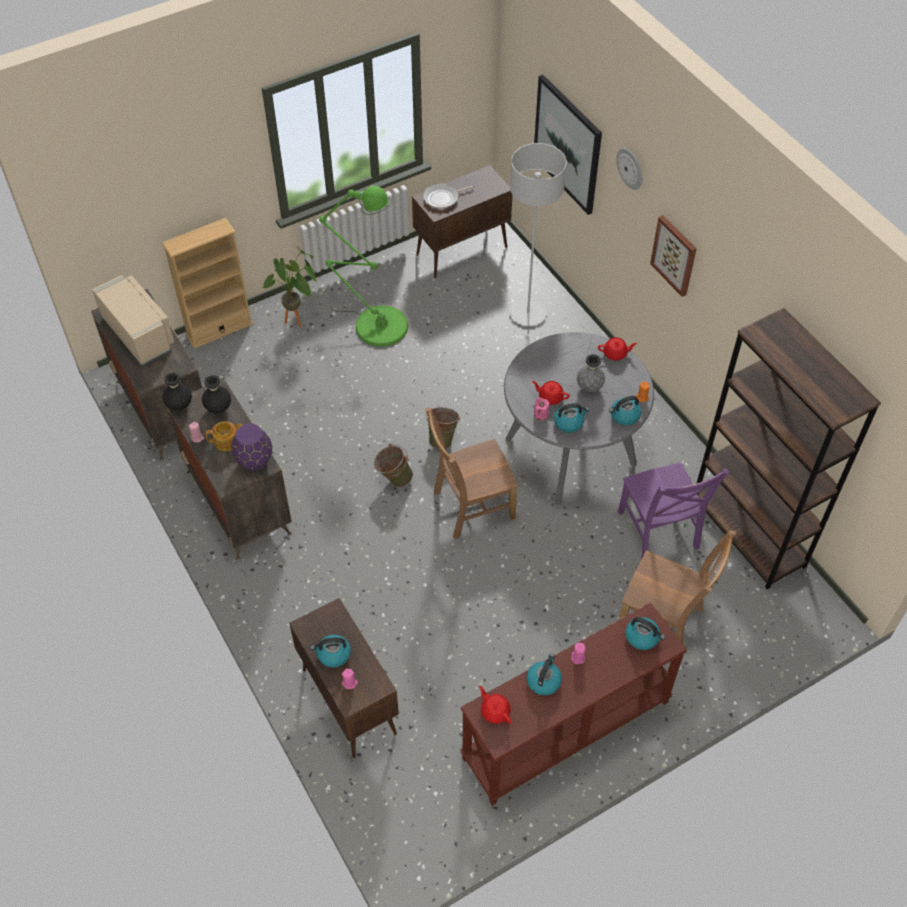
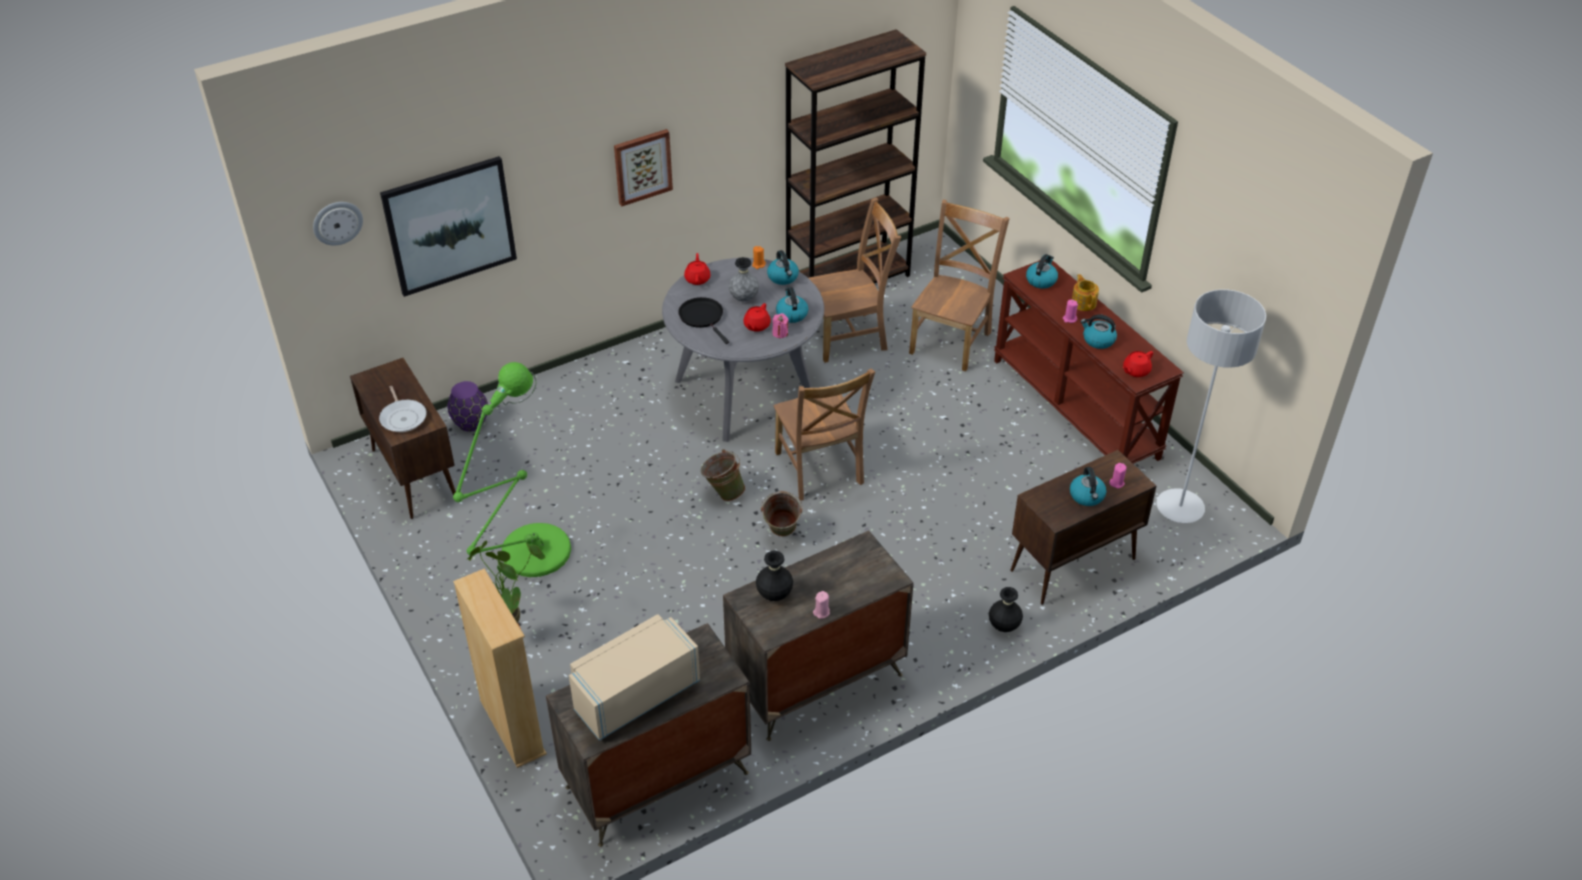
camera: 90 degrees left, 10 degrees down
black vase [162,373,192,411] -> black vase moved to [989,587,1023,632]
teapot [205,421,243,451] -> teapot moved to [1072,274,1099,311]
purple vase [232,424,272,471] -> purple vase moved to [448,381,488,431]
grey floor lamp [510,143,567,326] -> grey floor lamp moved to [1156,289,1266,523]
wall clock [616,148,642,190] -> wall clock moved to [313,202,363,245]
purple chair [618,463,730,559] -> brown chair [809,198,901,363]
none -> black frying pan [678,297,729,344]

